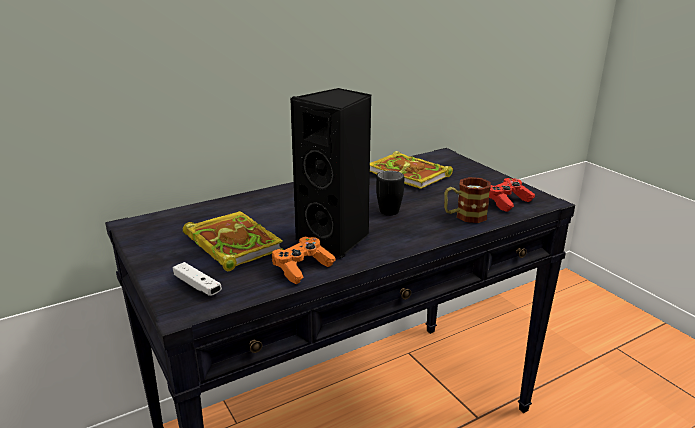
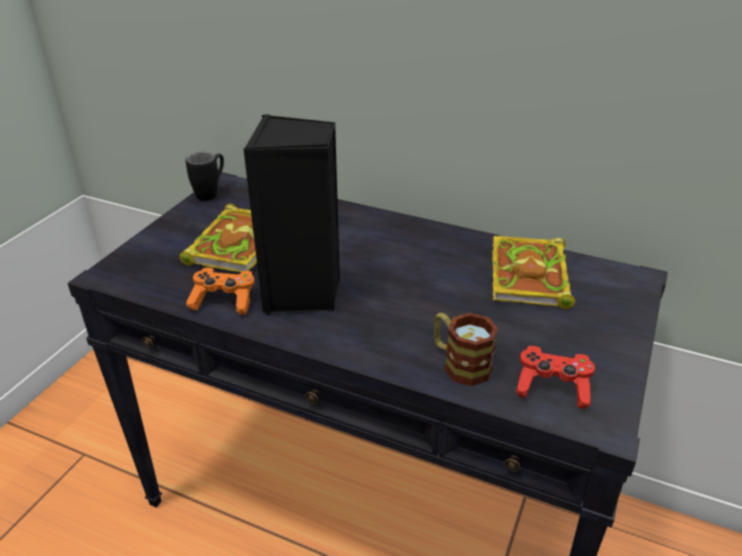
camera: 55 degrees right, 10 degrees up
white game controller [173,262,222,296] -> none
black mug [376,170,404,216] -> black mug moved to [186,152,224,201]

